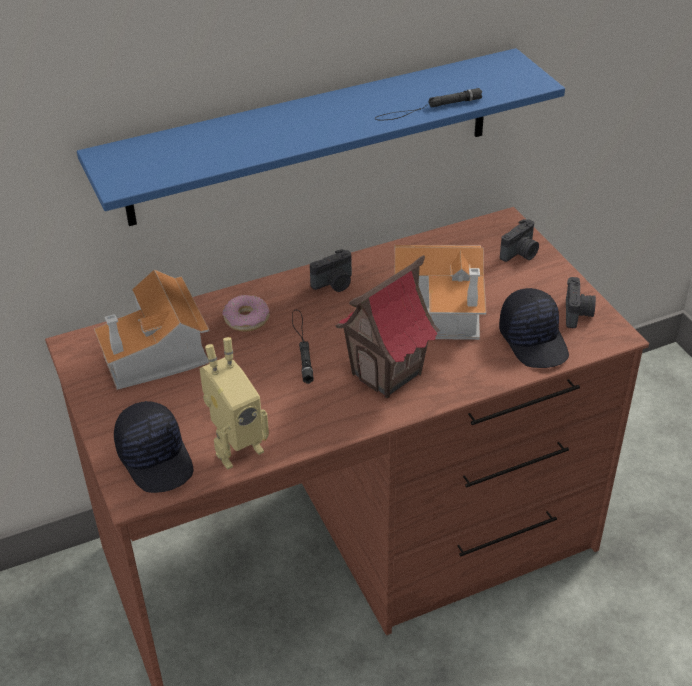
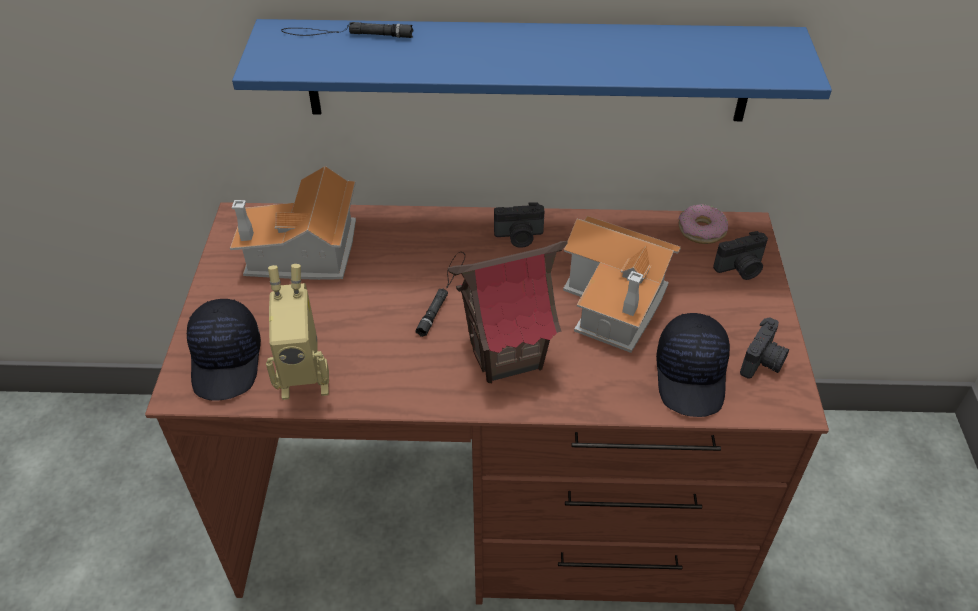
camera: 25 degrees right, 5 degrees up
donut [223,295,269,332] -> donut moved to [678,204,728,244]
black flashlight [375,88,482,120] -> black flashlight moved to [281,22,413,38]

